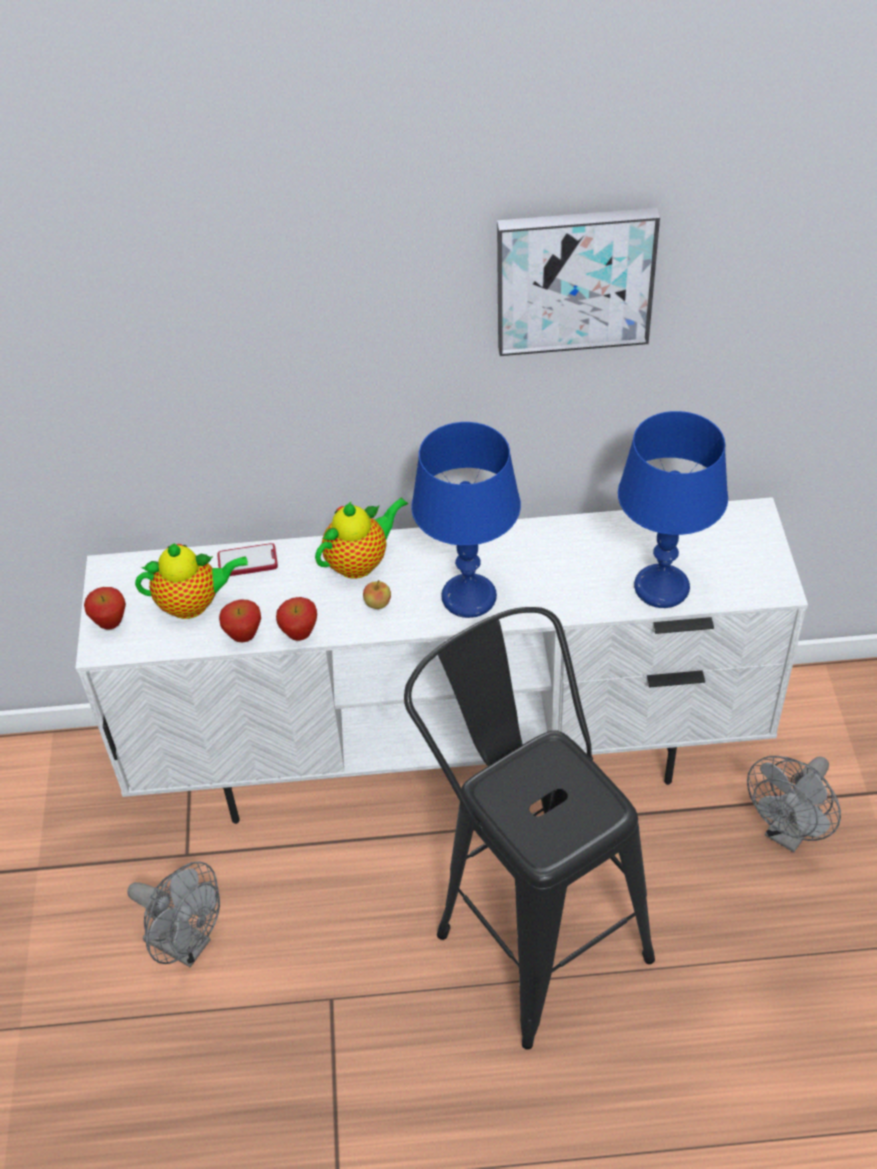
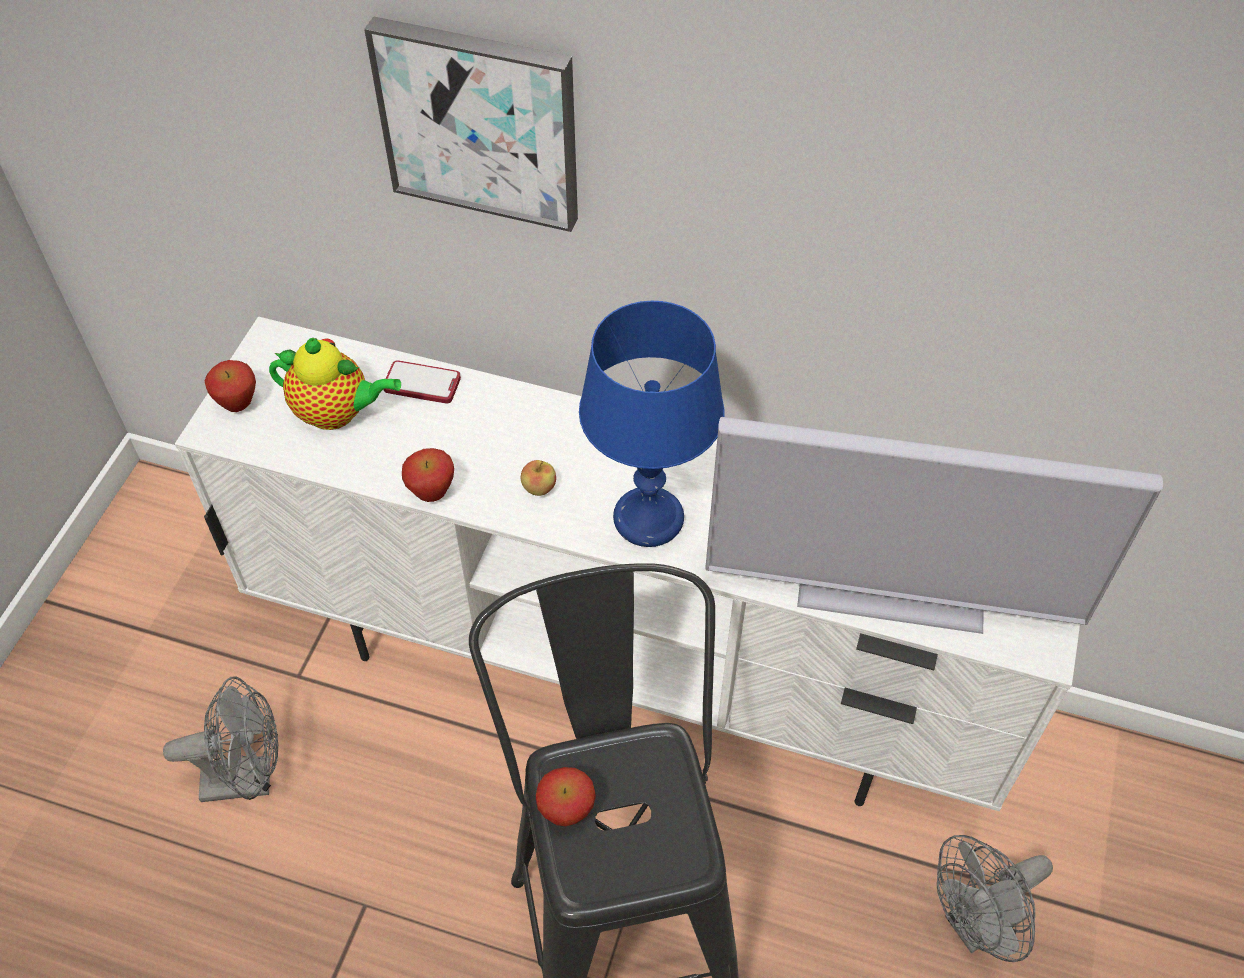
camera: 20 degrees right, 5 degrees up
grey fan [127,861,220,967] -> grey fan turned 60 degrees counterclockwise [163,676,278,802]
apple [219,599,261,642] -> apple moved to [536,767,596,826]
teapot [315,497,408,579] -> none
picture [497,208,660,356] -> picture moved to [364,16,578,232]
blue table lamp [618,411,728,608] -> television [705,417,1163,634]

